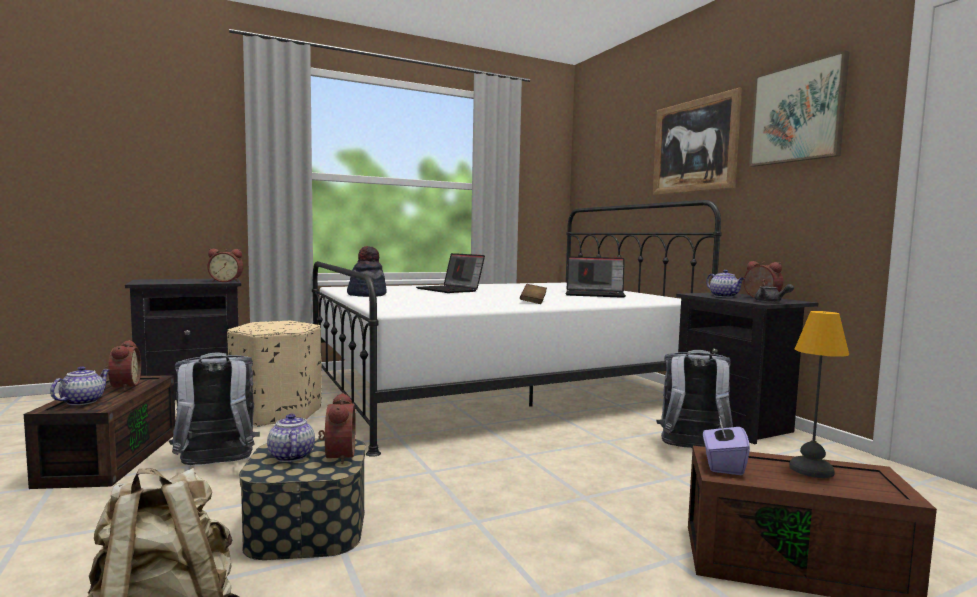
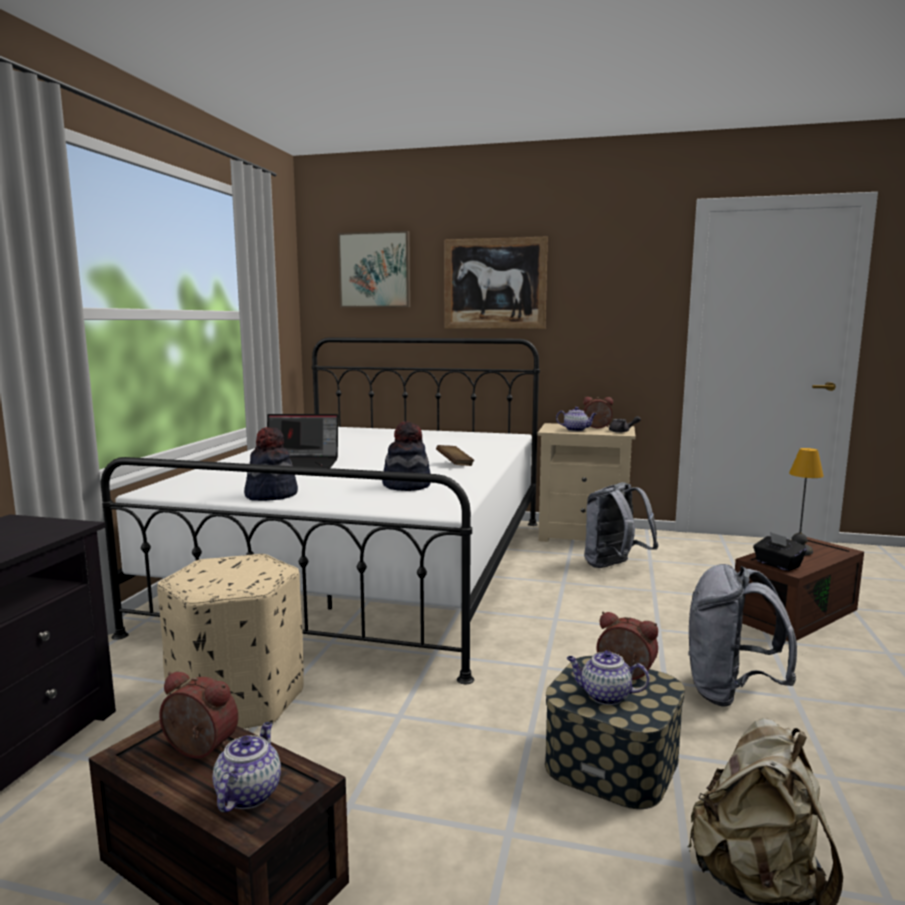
camera: 50 degrees left, 5 degrees up
teapot [50,366,109,405] -> teapot turned 45 degrees clockwise [213,722,281,812]
grey backpack [169,353,260,465] -> grey backpack moved to [688,564,797,707]
alarm clock [207,249,243,282] -> none
laptop [565,256,626,298] -> none
black nightstand [676,293,818,444] -> beige nightstand [538,423,636,542]
purple tissue box [703,416,750,475] -> black tissue box [753,532,807,571]
picture [749,50,849,167] -> picture moved to [338,231,410,308]
none -> hat [382,421,431,491]

